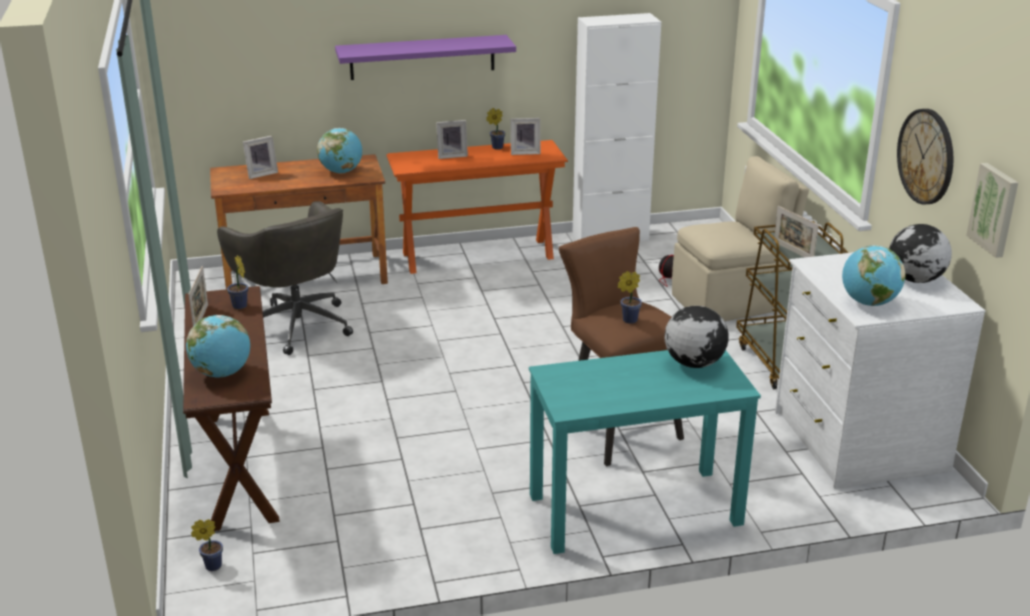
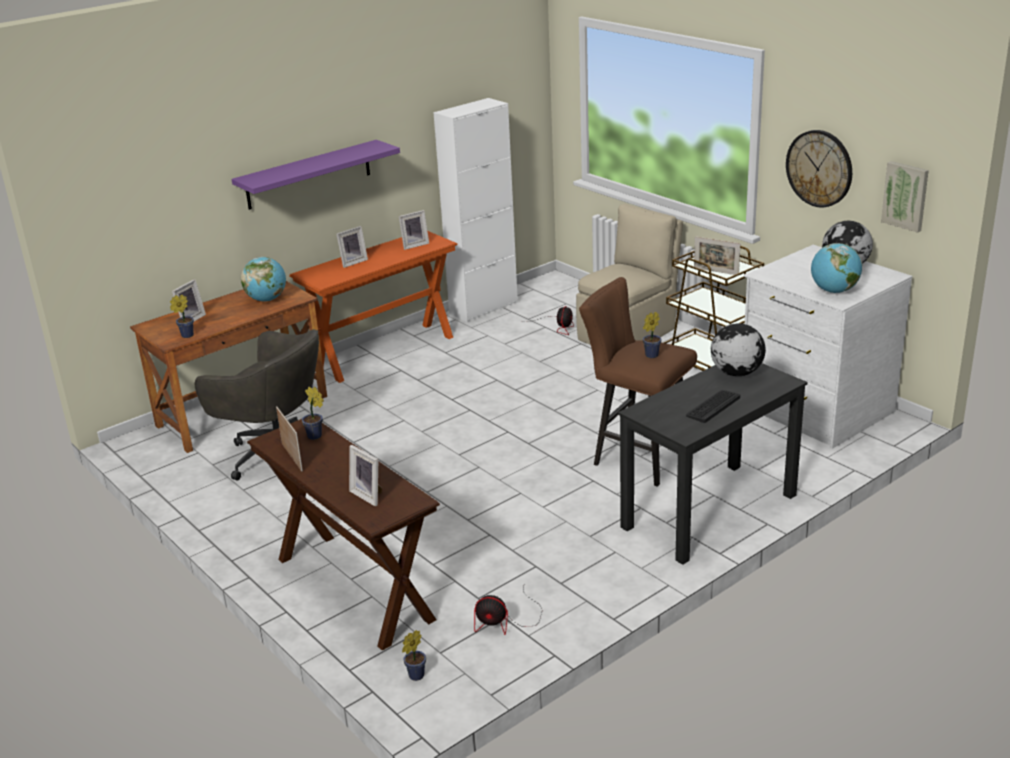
camera: 25 degrees left, 0 degrees up
globe [186,315,250,377] -> picture frame [349,445,382,506]
potted plant [486,108,505,149] -> potted plant moved to [170,295,194,338]
turquoise desk [529,350,761,554] -> black desk [618,363,808,565]
none -> fan [474,583,543,635]
none -> keyboard [686,390,740,423]

